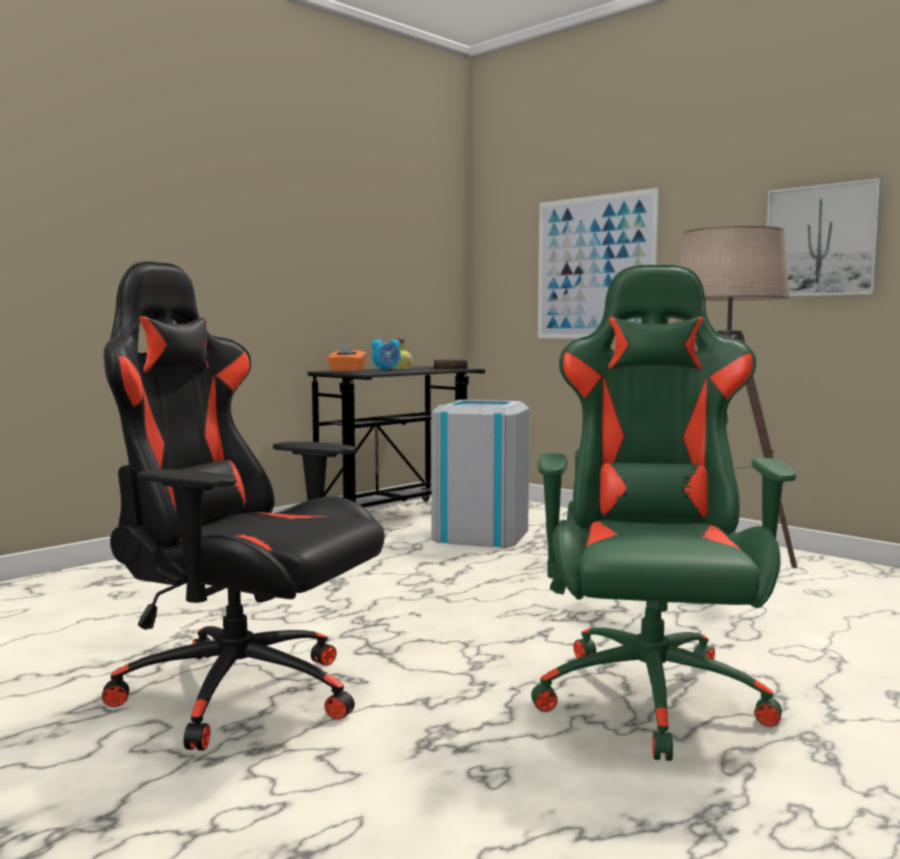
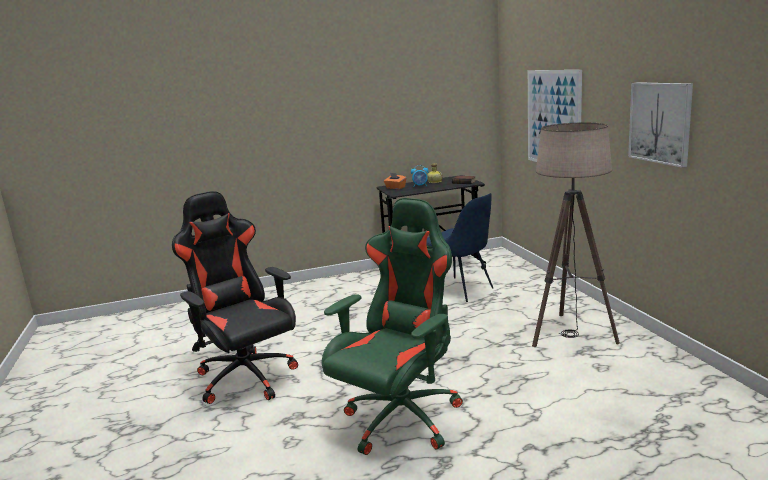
camera: 30 degrees right, 10 degrees up
grey trash can [431,400,530,548] -> blue chair [426,193,493,302]

